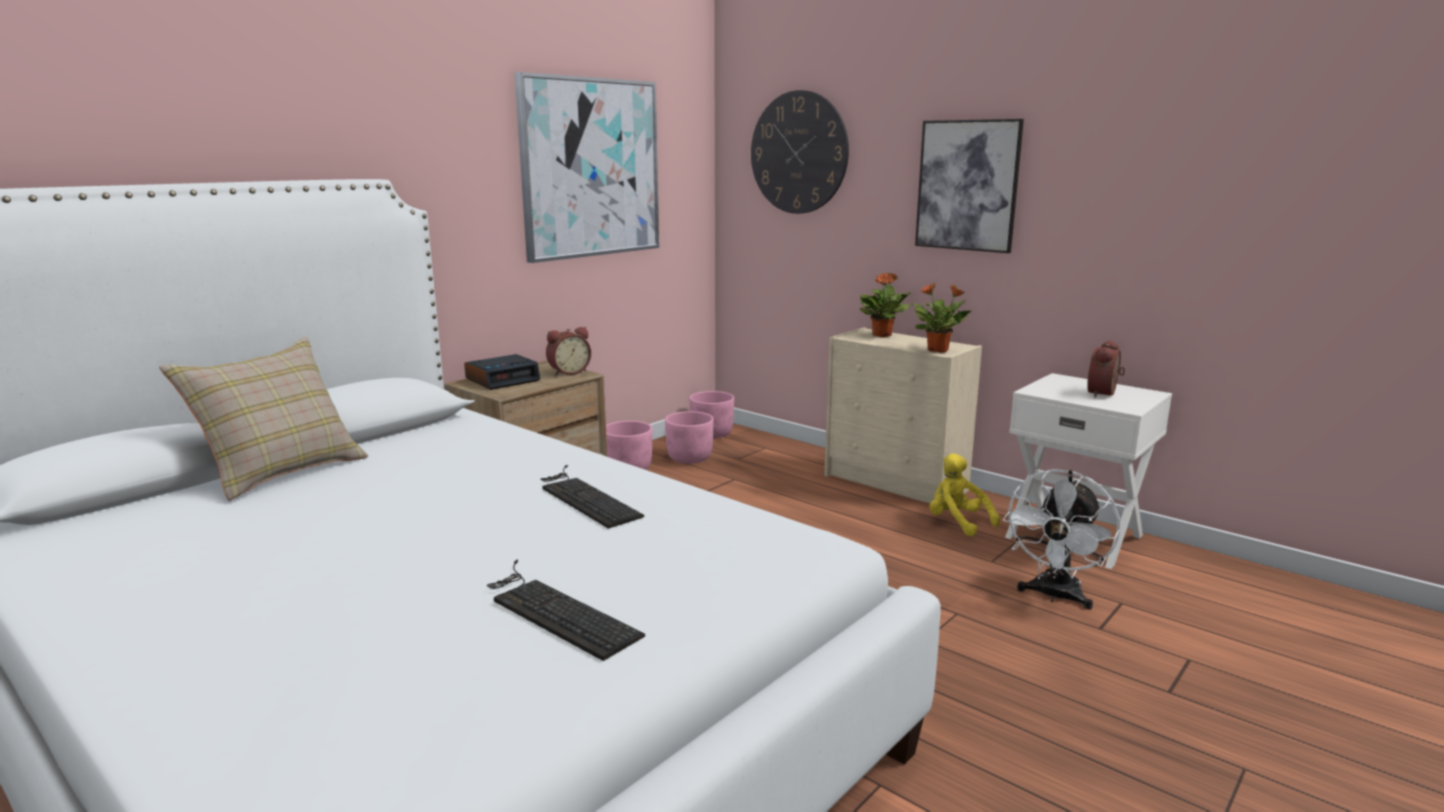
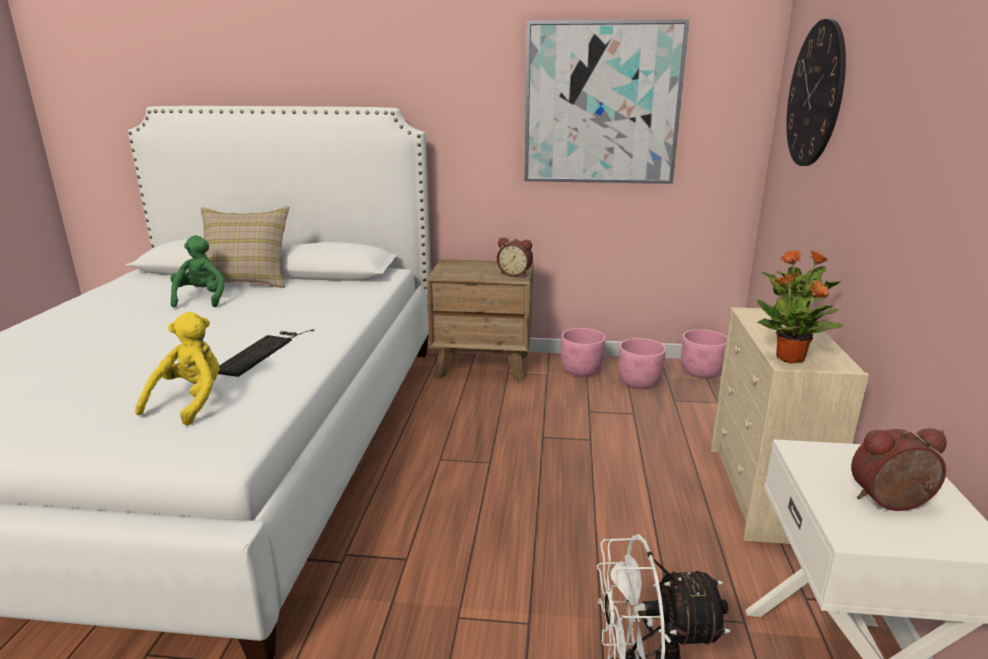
camera: 55 degrees right, 5 degrees up
alarm clock [464,354,540,390] -> none
keyboard [487,560,645,661] -> none
picture [915,119,1024,253] -> none
yellow plush toy [929,454,1000,537] -> yellow plush toy moved to [135,312,220,426]
none -> green plush toy [170,235,225,307]

